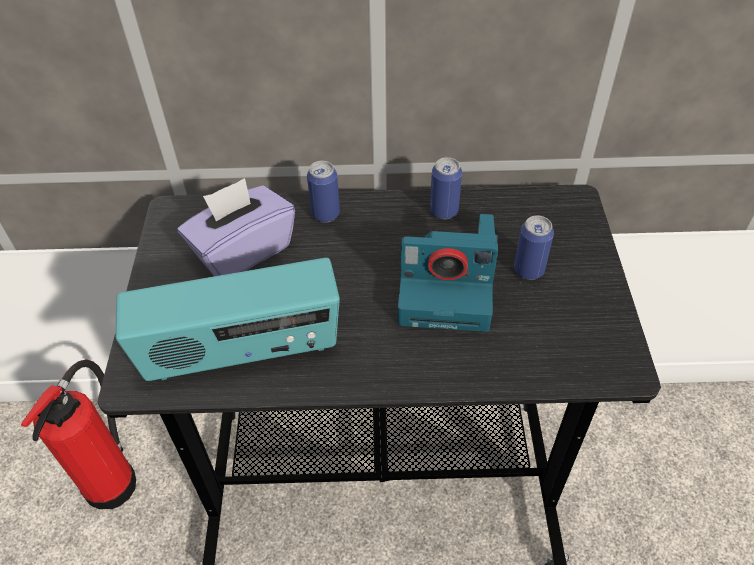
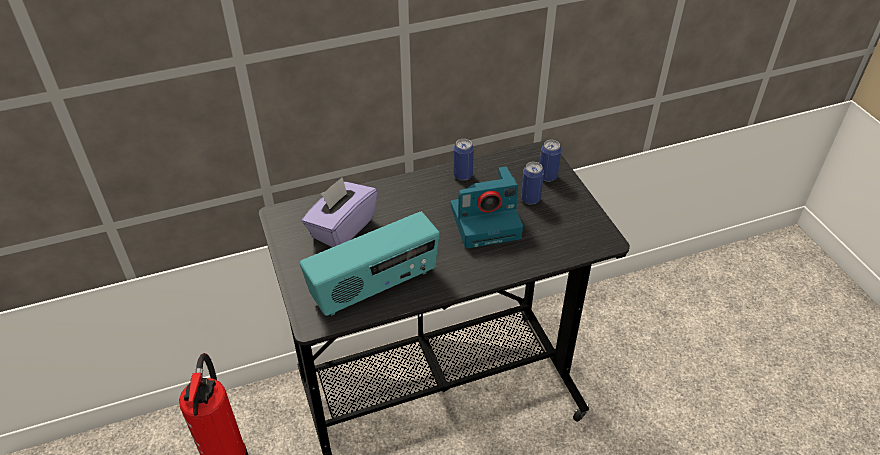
camera: 20 degrees left, 5 degrees down
can [307,161,340,223] -> can moved to [540,140,561,182]

